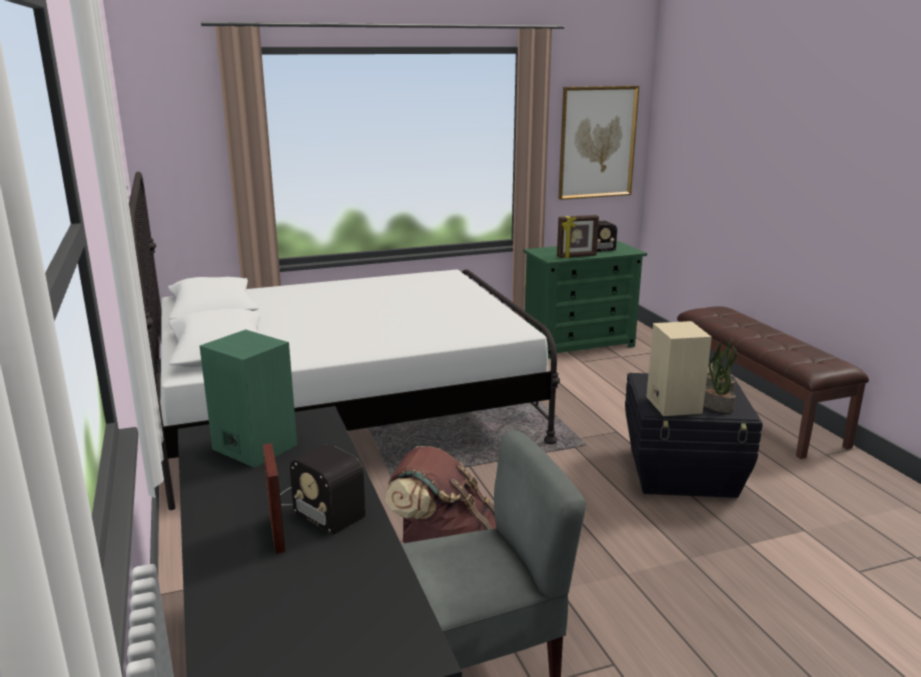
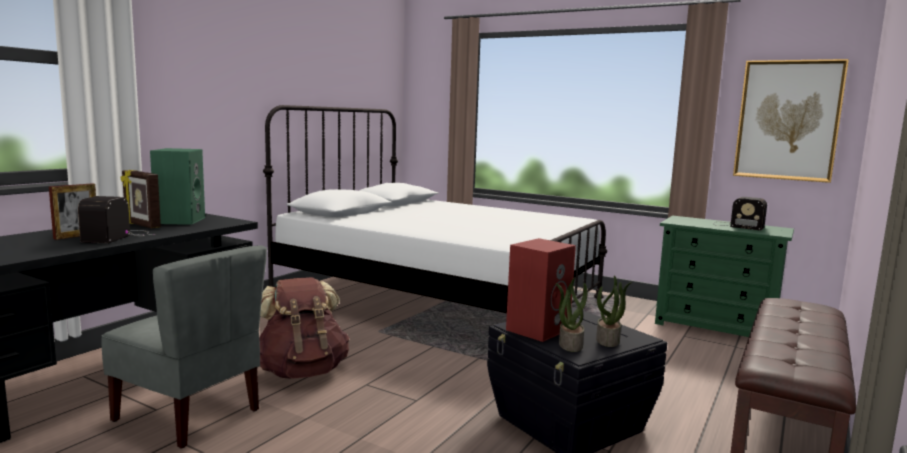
camera: 50 degrees right, 10 degrees down
picture frame [557,215,599,258] -> picture frame moved to [121,170,161,229]
beige speaker [646,321,712,416] -> red speaker [506,238,576,342]

